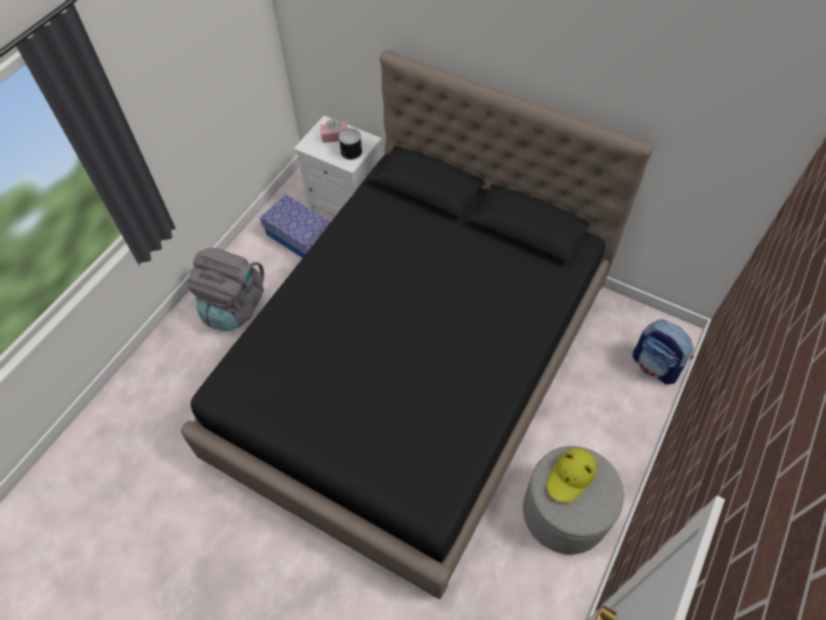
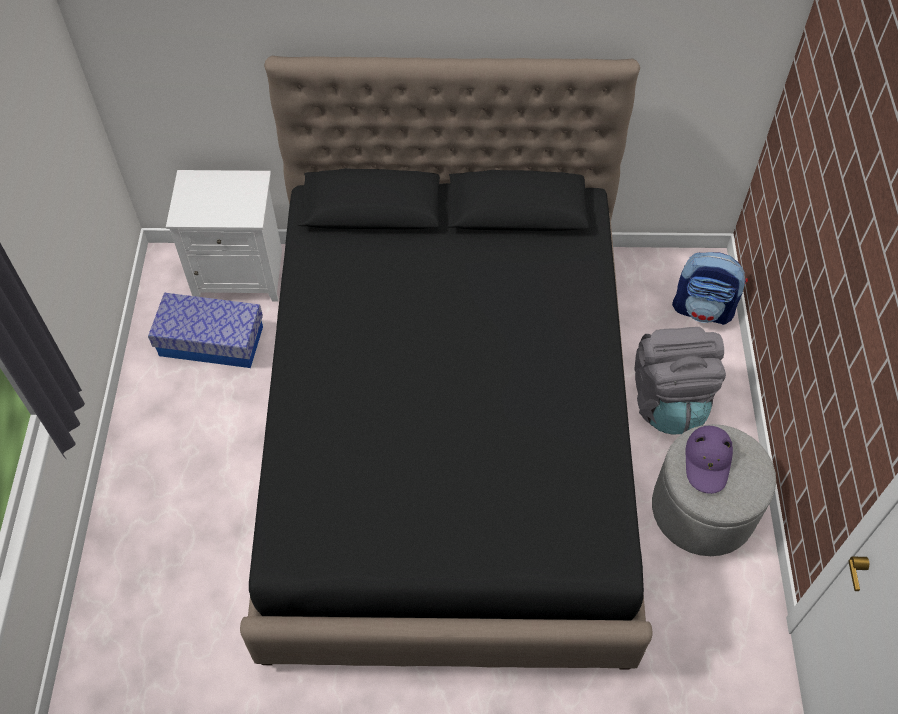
camera: 30 degrees left, 0 degrees up
grey backpack [188,248,264,331] -> grey backpack moved to [634,327,726,435]
pink tissue box [320,119,348,143] -> none
can [339,128,362,160] -> none
yellow hat [547,448,597,503] -> purple hat [686,426,733,494]

